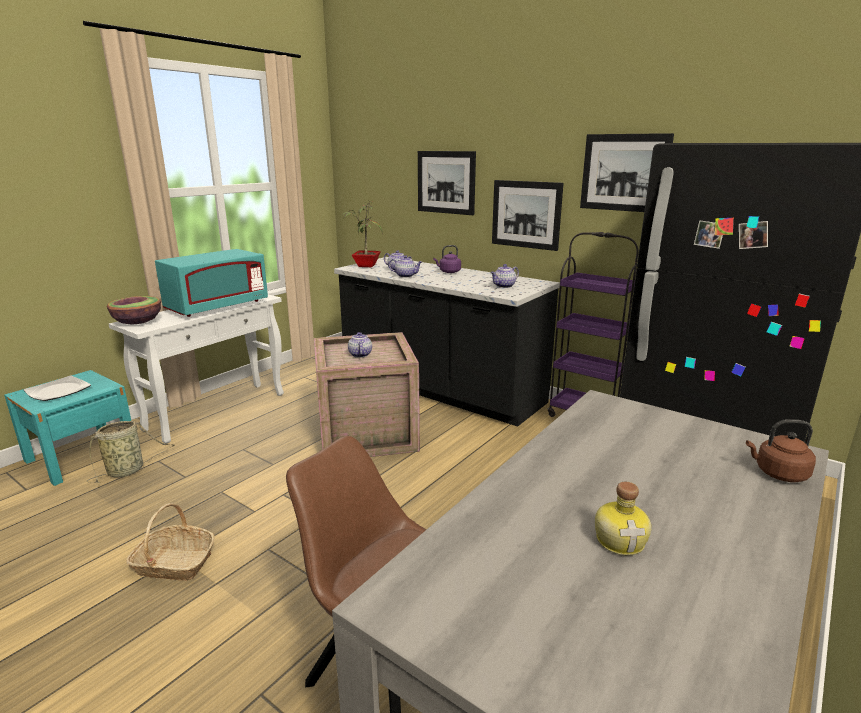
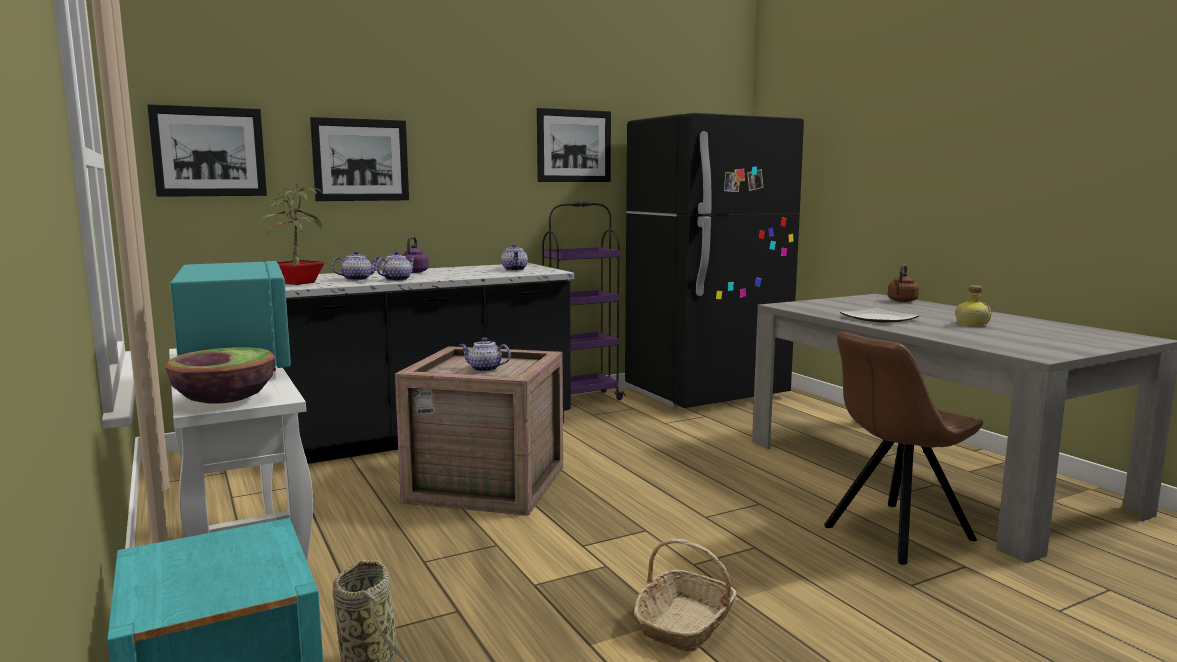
camera: 65 degrees left, 10 degrees down
plate [24,375,91,401] -> plate moved to [840,308,920,323]
picture [492,180,564,251] -> picture moved to [147,104,267,197]

